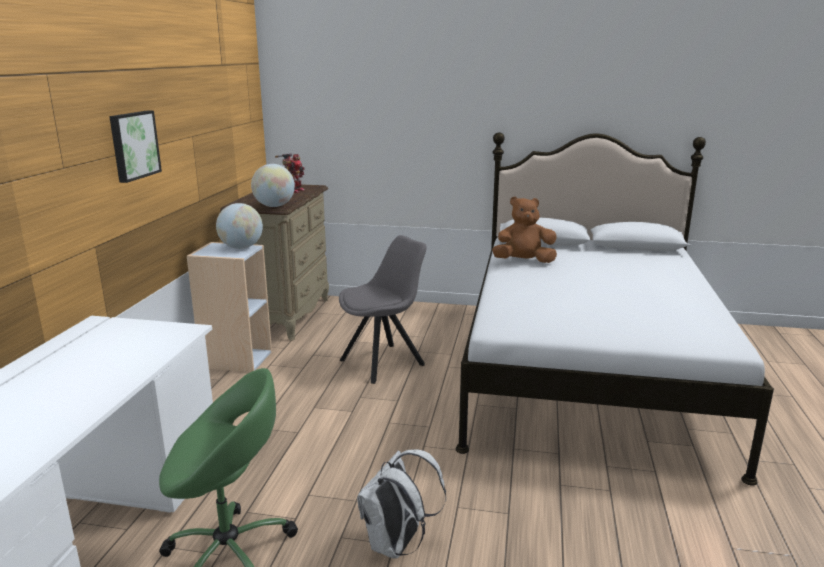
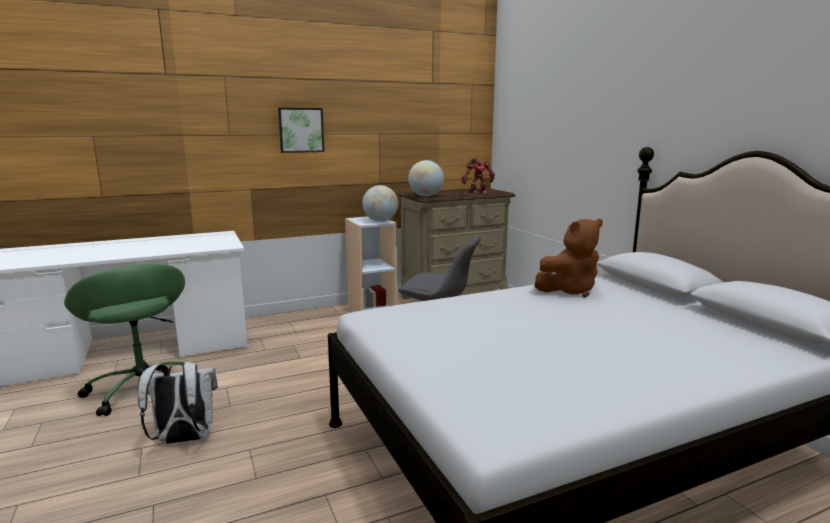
camera: 55 degrees right, 5 degrees down
brown plush toy [492,197,557,263] -> brown plush toy turned 105 degrees clockwise [535,219,603,298]

